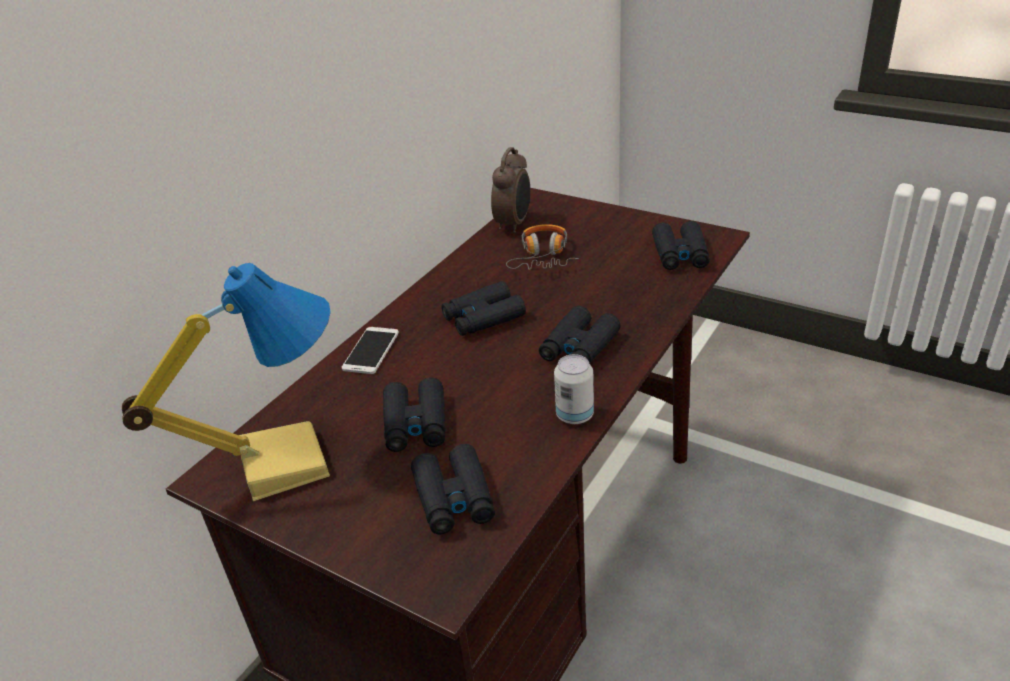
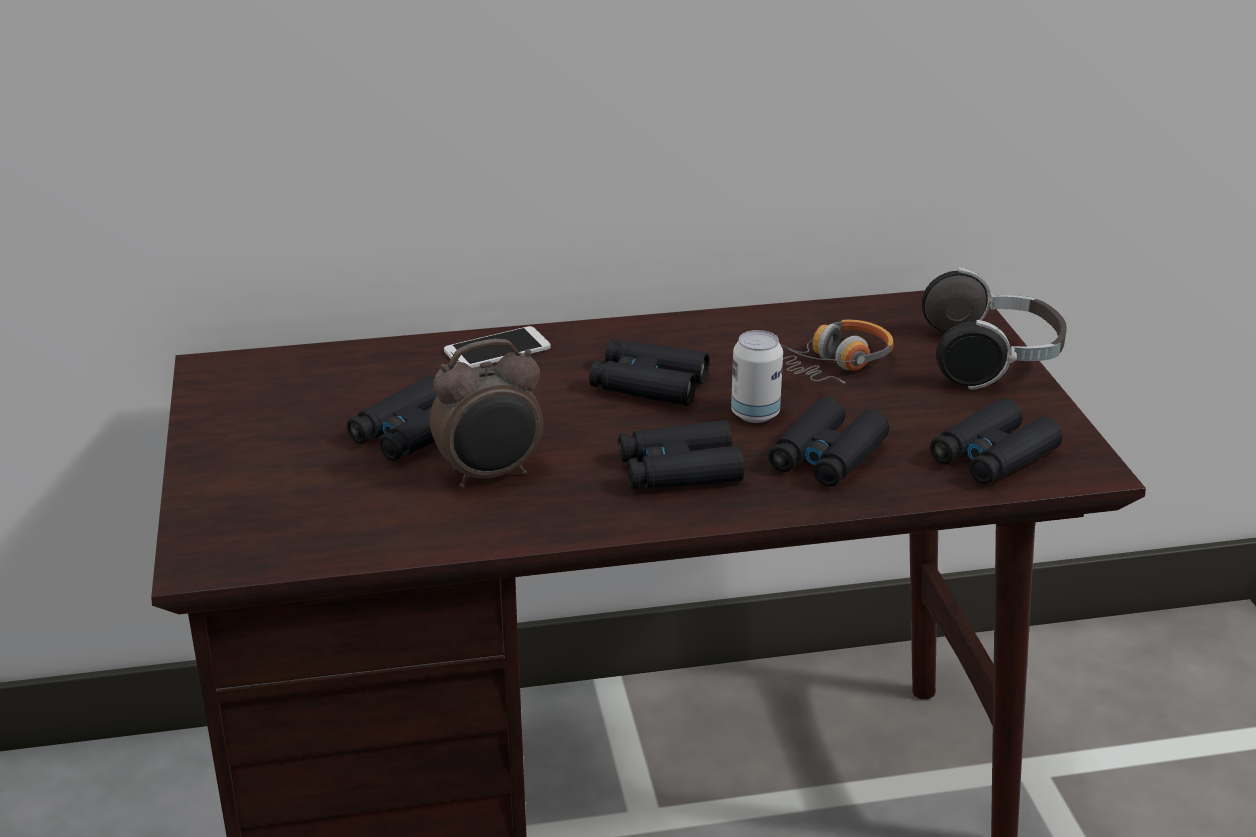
camera: 45 degrees right, 5 degrees down
table lamp [122,263,331,501] -> none
black binoculars [411,444,495,535] -> black binoculars moved to [768,396,890,487]
alarm clock [491,147,530,233] -> alarm clock moved to [429,339,544,488]
can [554,354,594,424] -> can moved to [731,330,783,423]
none -> headphones [922,267,1067,390]

